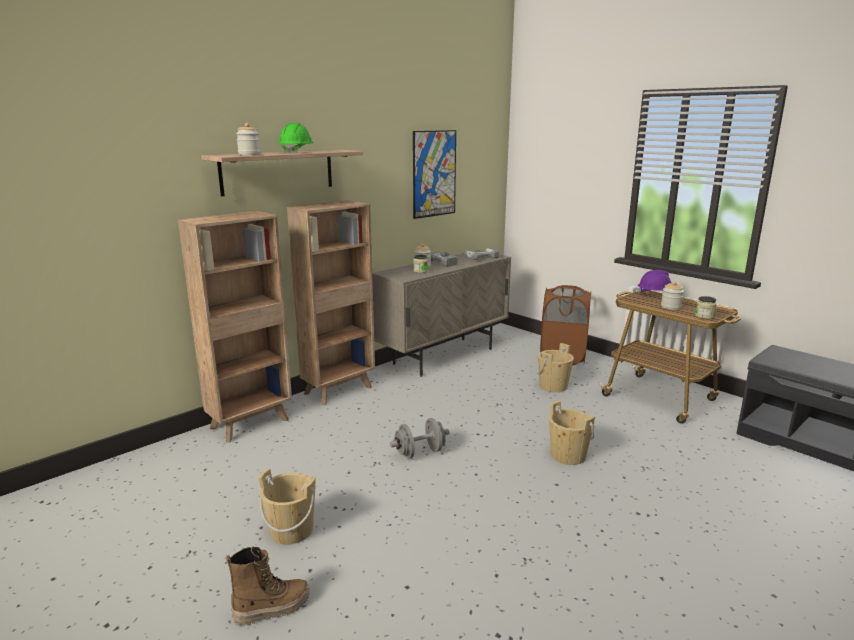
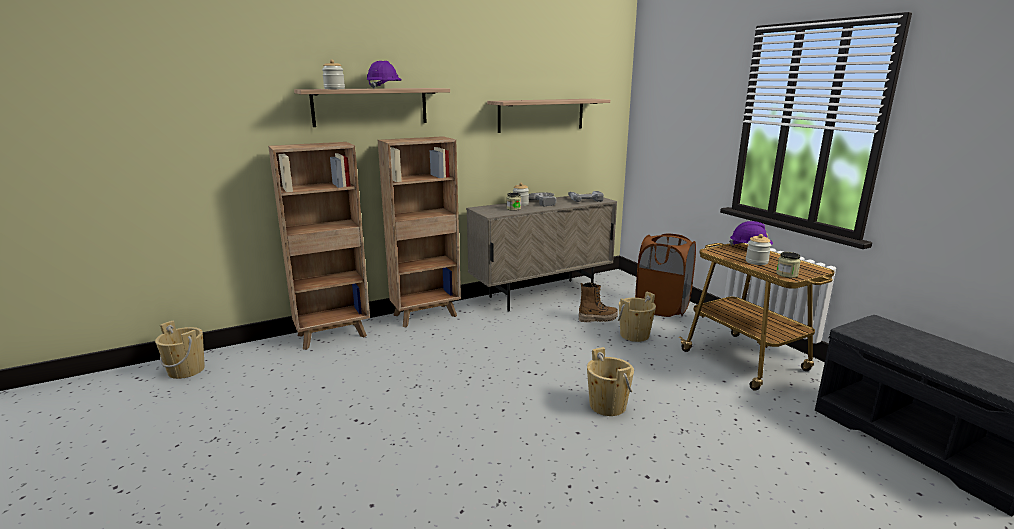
camera: 15 degrees right, 0 degrees up
boot [226,546,310,626] -> boot moved to [579,282,618,322]
beige bucket [258,468,316,545] -> beige bucket moved to [155,321,205,379]
green hard hat [279,123,314,153] -> purple hard hat [366,61,402,89]
grey dumbbell [390,418,449,459] -> none
picture [413,130,456,219] -> shelf [487,99,610,133]

